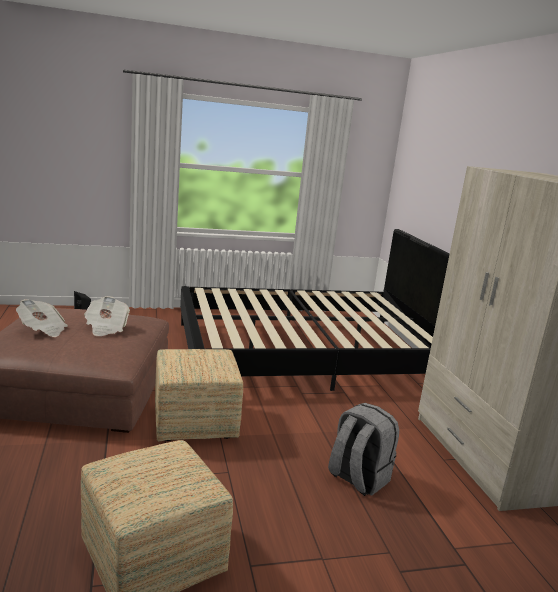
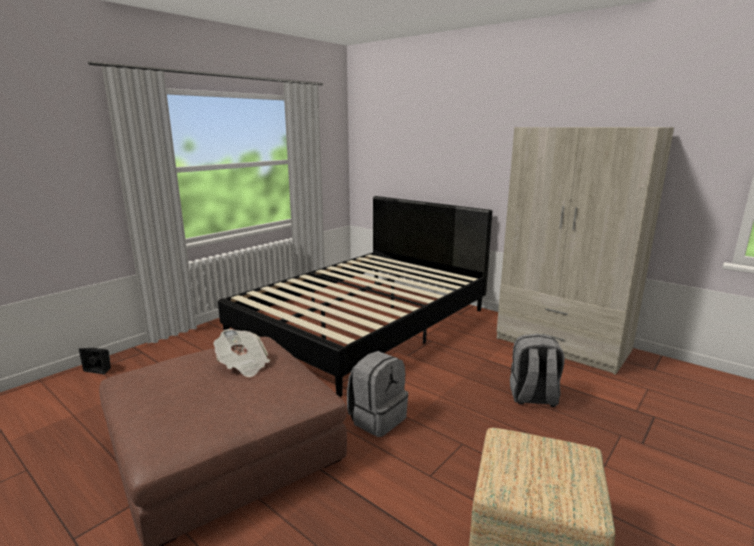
camera: 35 degrees left, 0 degrees up
newspaper [16,299,68,337] -> none
ottoman [155,349,243,441] -> grey backpack [347,351,408,437]

